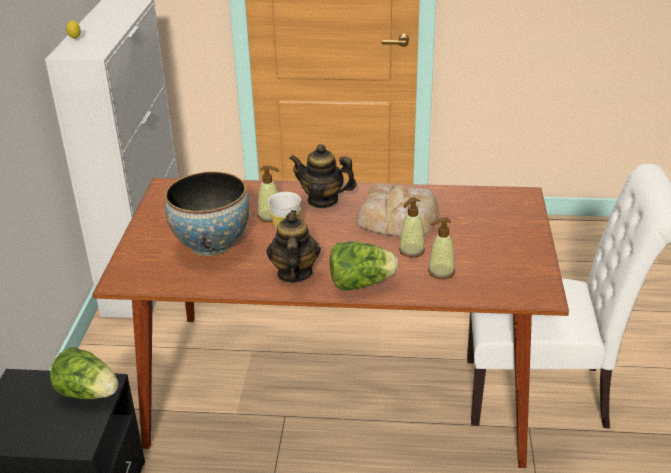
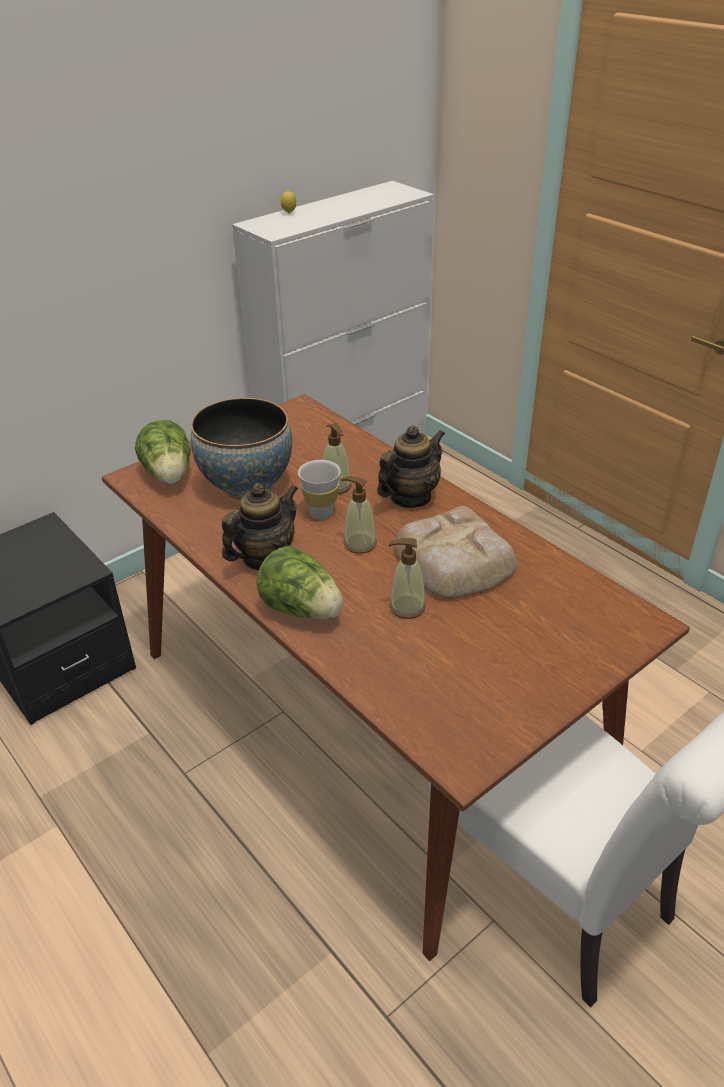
camera: 45 degrees right, 5 degrees up
lettuce [50,347,118,399] -> lettuce moved to [135,420,191,484]
teapot [289,144,357,208] -> teapot turned 75 degrees clockwise [377,425,445,508]
soap dispenser [428,217,455,279] -> soap dispenser moved to [341,476,377,554]

